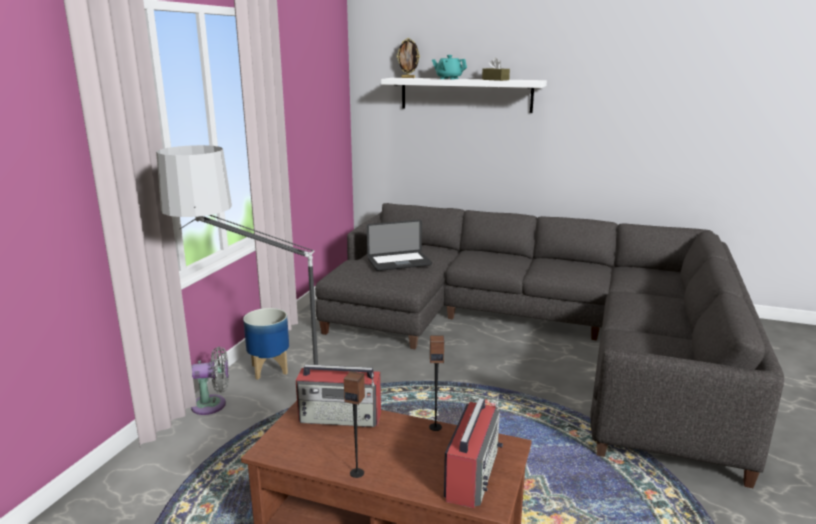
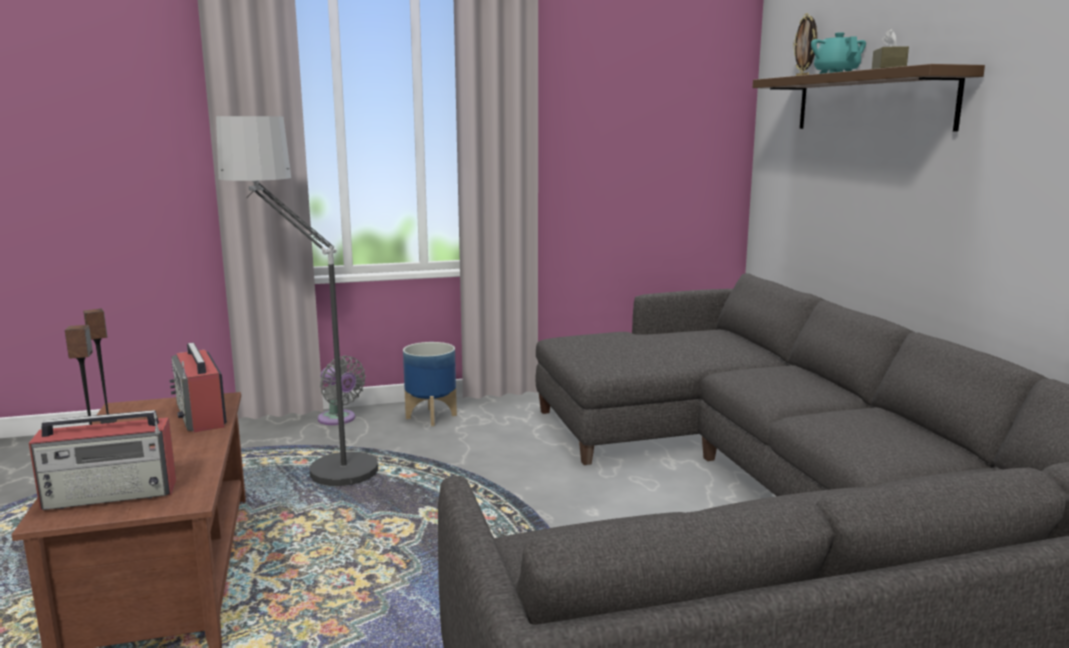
camera: 55 degrees right, 5 degrees down
laptop [367,220,432,271] -> none
white shelf [381,78,547,113] -> brown shelf [753,64,985,132]
speaker [429,335,444,431] -> speaker moved to [83,309,117,424]

